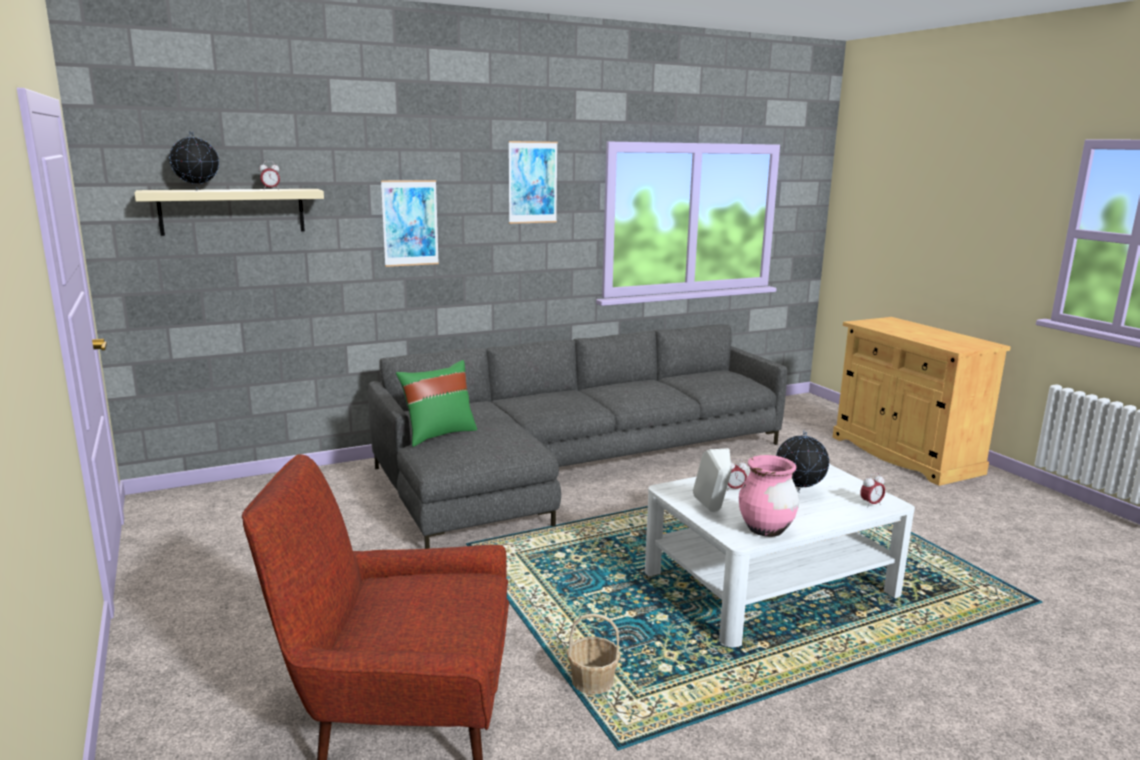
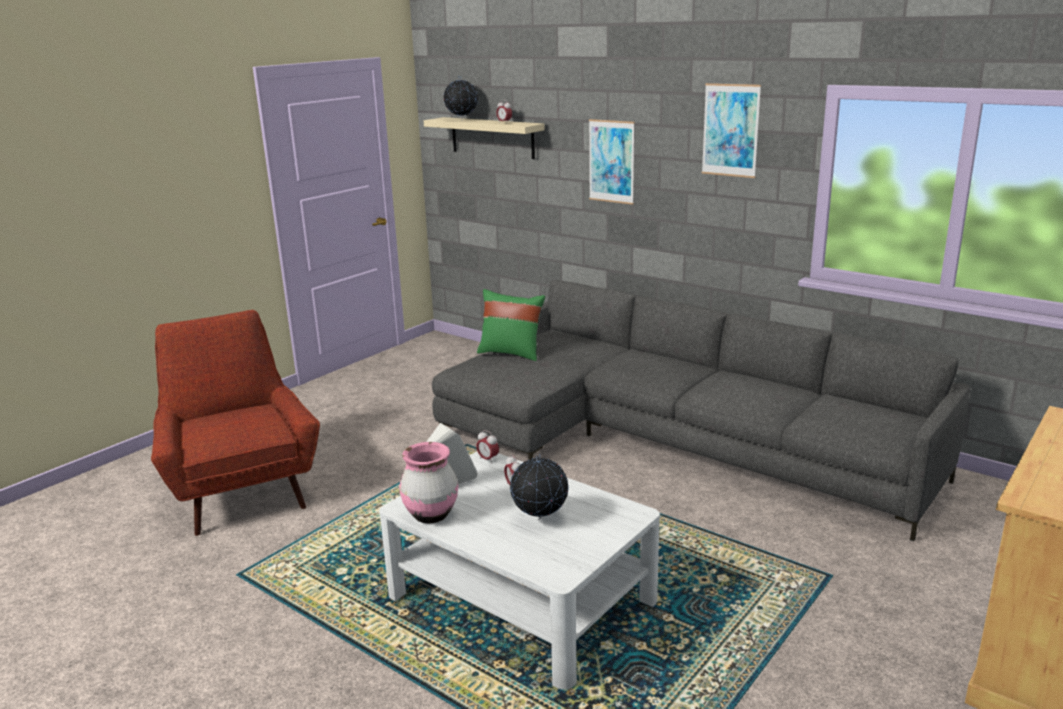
camera: 65 degrees right, 5 degrees up
basket [567,613,620,694] -> none
alarm clock [860,473,885,506] -> alarm clock moved to [476,430,499,463]

